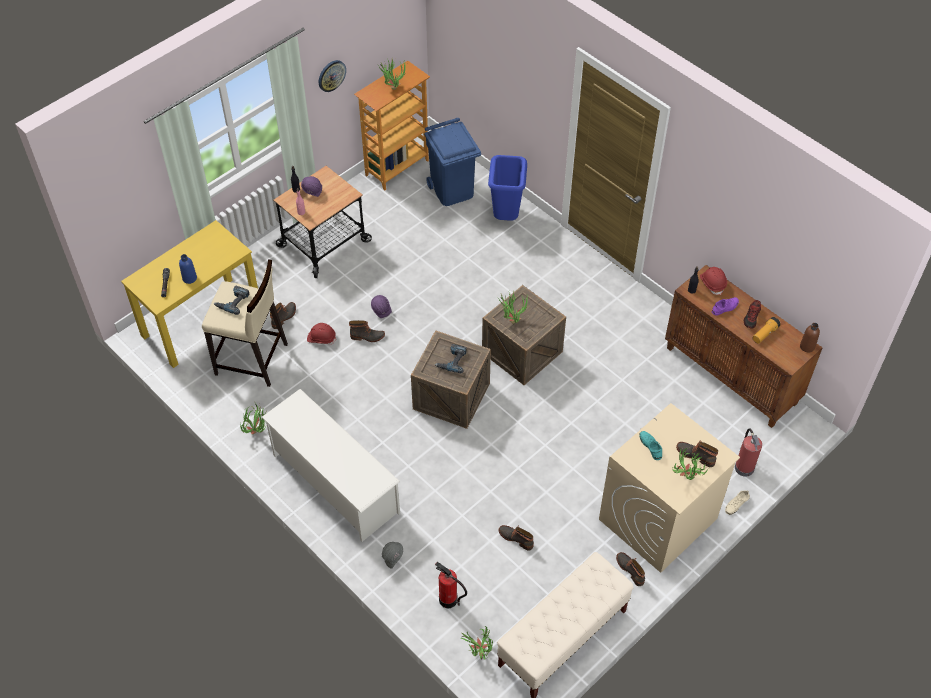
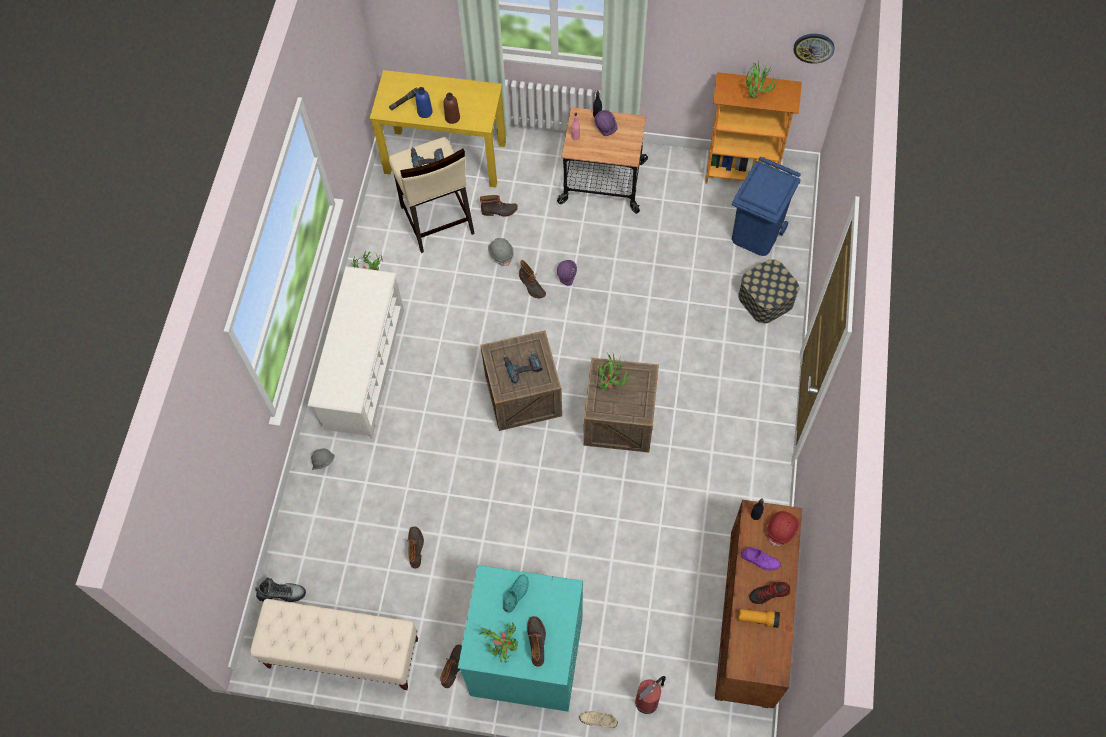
camera: 55 degrees right, 10 degrees up
red hard hat [307,323,336,344] -> grey hard hat [488,238,514,266]
wall clock [319,60,346,92] -> wall clock moved to [793,34,834,64]
fire extinguisher [435,562,467,609] -> none
potted plant [460,626,493,660] -> boot [255,577,306,602]
blue trash can [488,155,527,221] -> storage box [738,259,799,324]
beige washing machine [599,403,740,573] -> turquoise washing machine [458,565,583,712]
brown bottle [800,323,820,353] -> brown bottle moved to [443,93,460,124]

